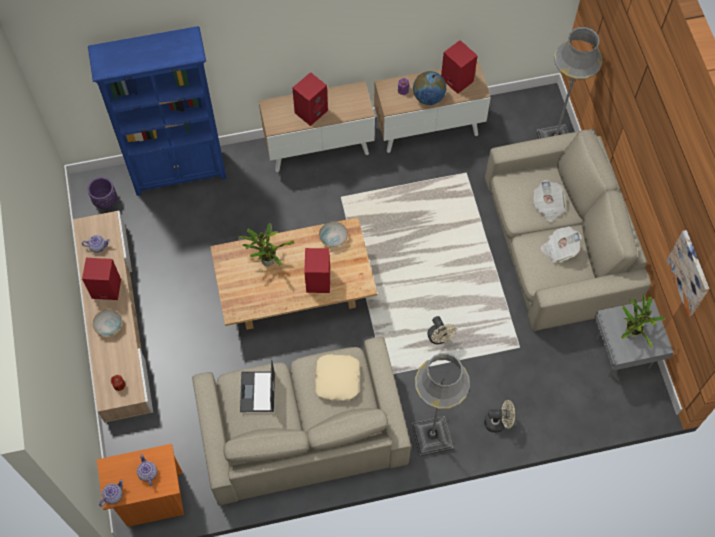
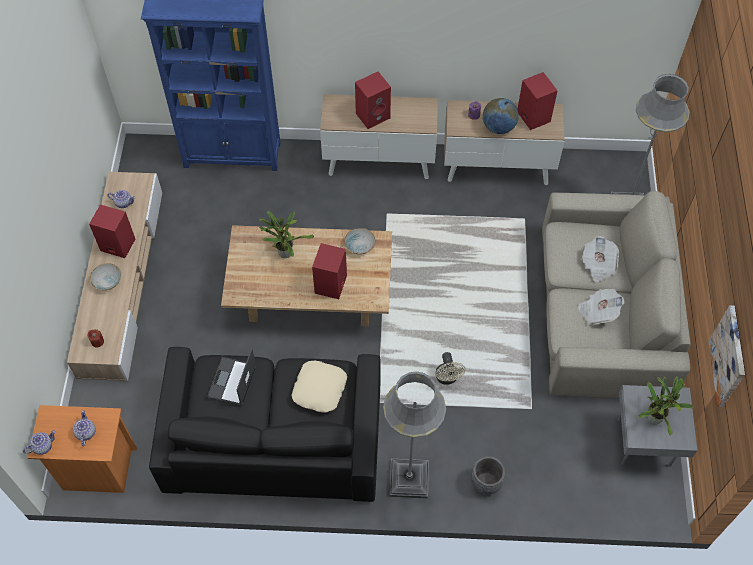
camera: 15 degrees right, 5 degrees down
purple planter [88,177,117,209] -> none
beige sofa [192,337,411,506] -> black sofa [149,347,381,502]
beige fan [484,400,515,433] -> grey planter [471,456,505,495]

